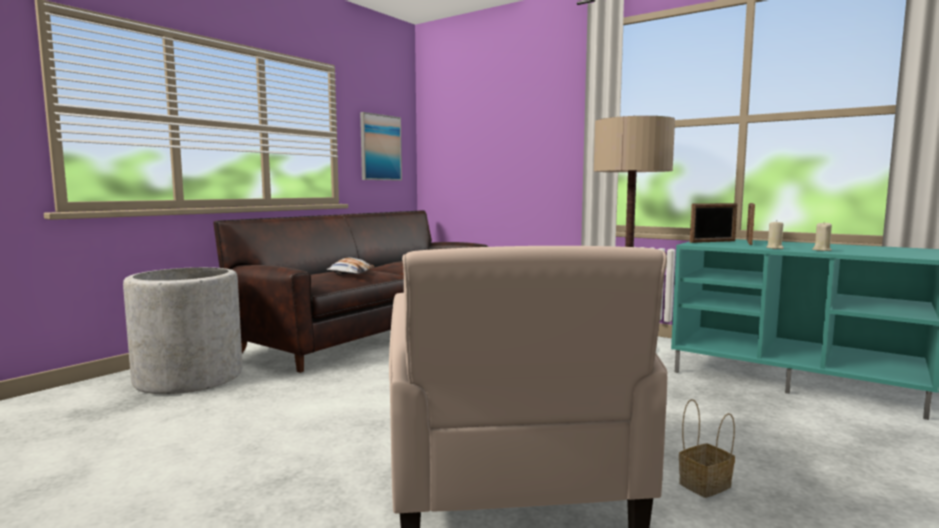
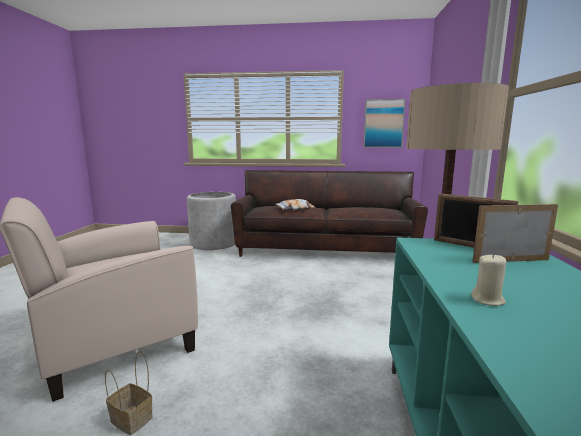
camera: 60 degrees right, 5 degrees up
beige candle [766,220,784,249] -> none

